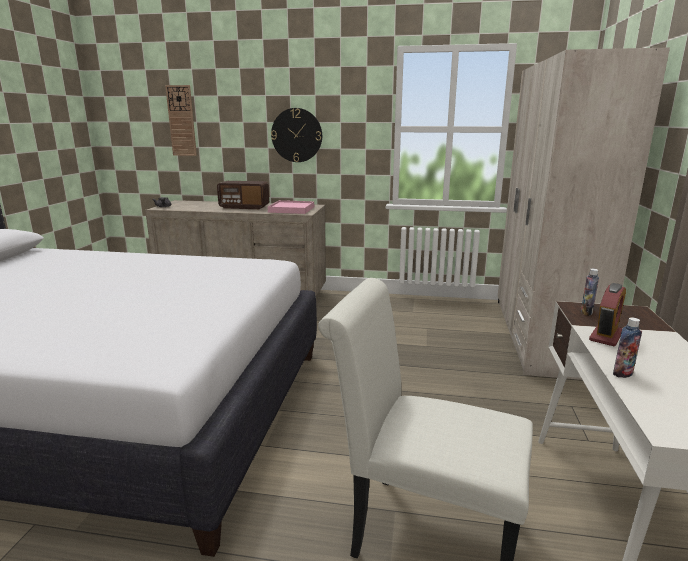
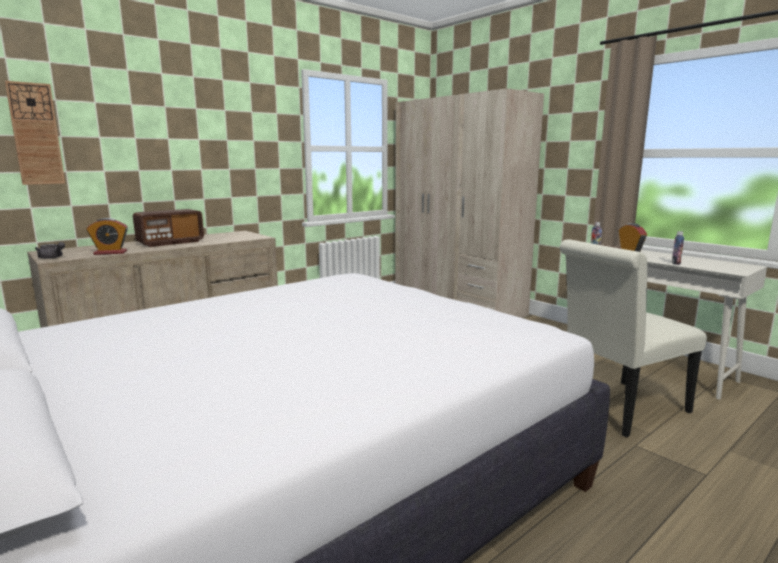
camera: 50 degrees left, 5 degrees down
pink tray [268,200,314,214] -> none
wall clock [271,108,322,162] -> none
none -> alarm clock [87,218,128,255]

